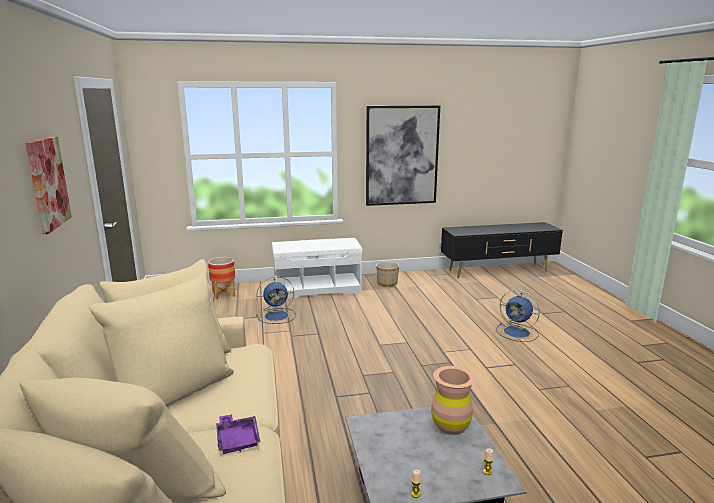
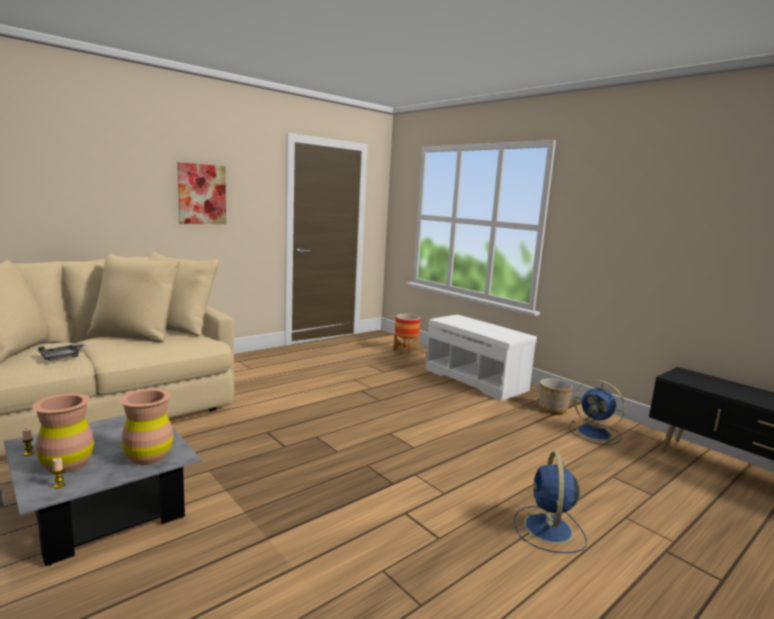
camera: 60 degrees right, 5 degrees down
purple tray [216,414,260,454] -> grey tray [38,344,86,361]
blue fan [256,276,296,324] -> blue fan moved to [569,380,625,445]
picture [366,105,440,206] -> none
none -> brown vase [32,393,94,474]

